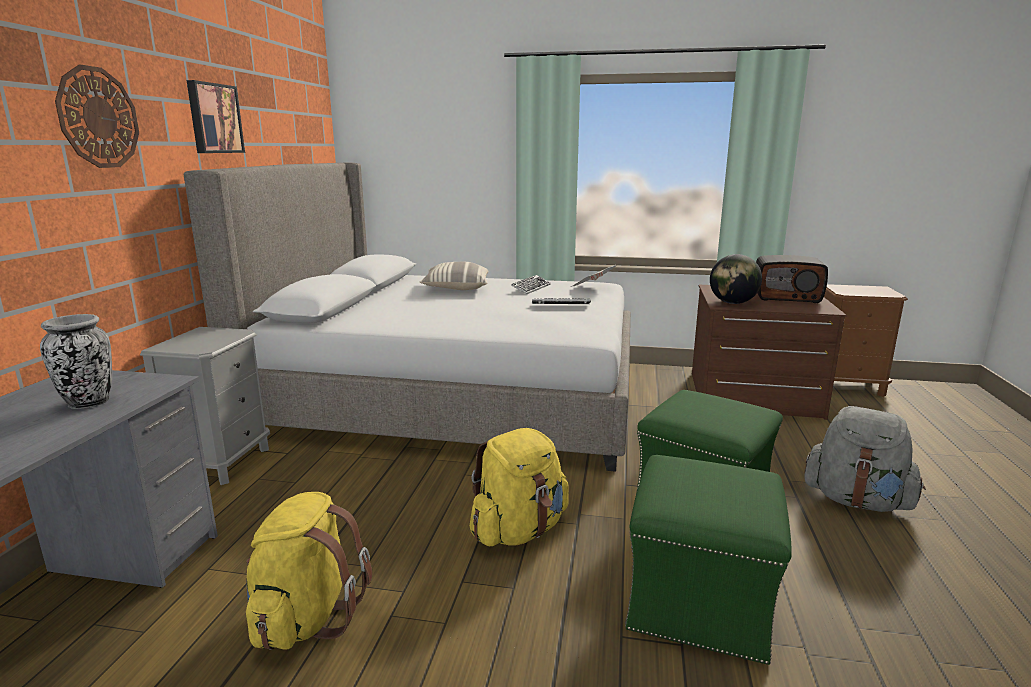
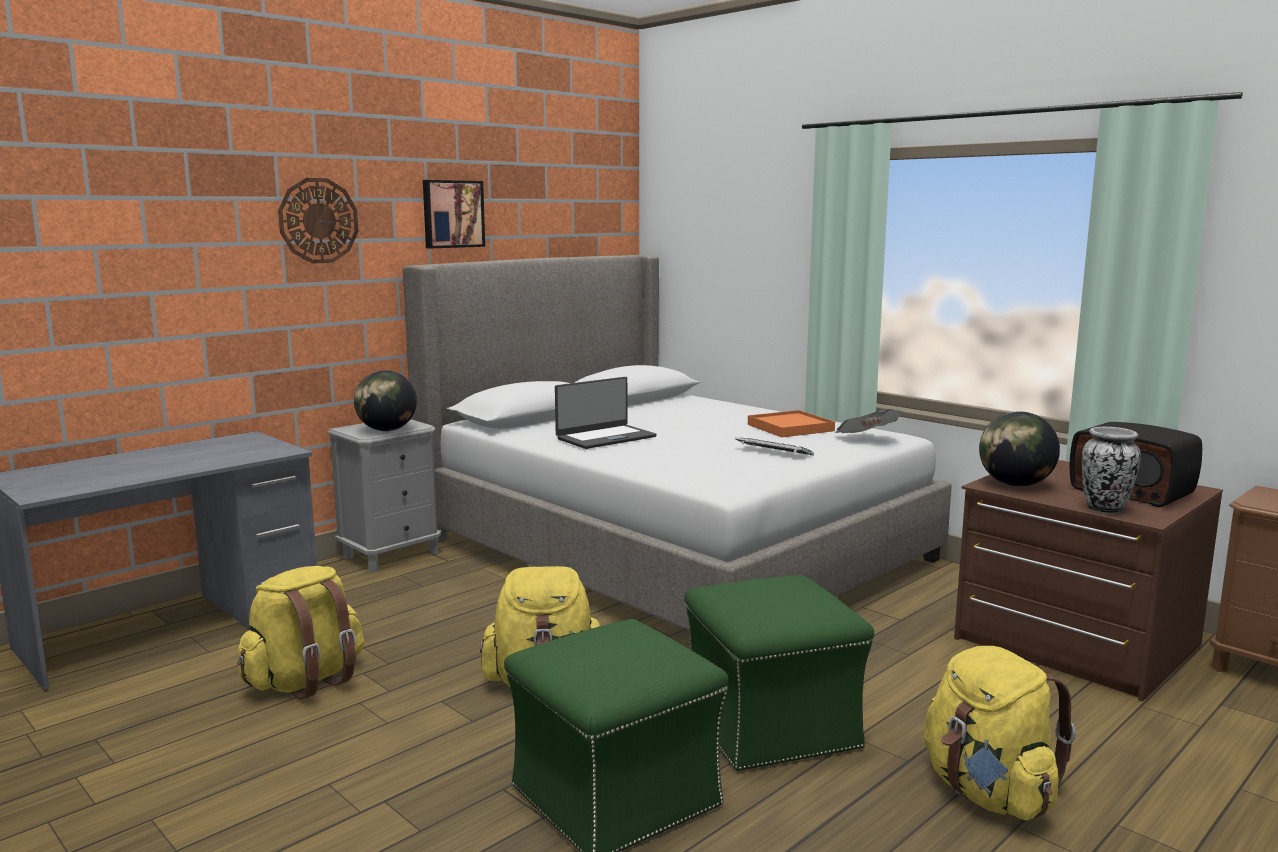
camera: 35 degrees right, 5 degrees down
vase [40,314,112,409] -> vase moved to [1082,427,1141,514]
pillow [420,262,488,290] -> none
keyboard [511,275,551,294] -> orange tray [748,410,835,437]
grey backpack [804,406,926,512] -> yellow backpack [924,646,1076,820]
none -> globe [354,370,417,431]
none -> laptop [555,377,657,449]

